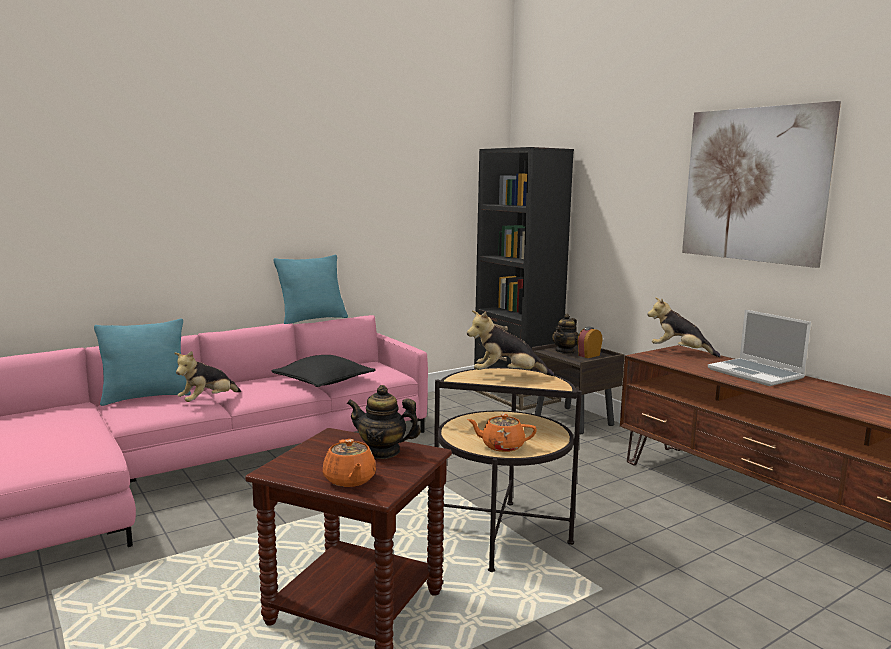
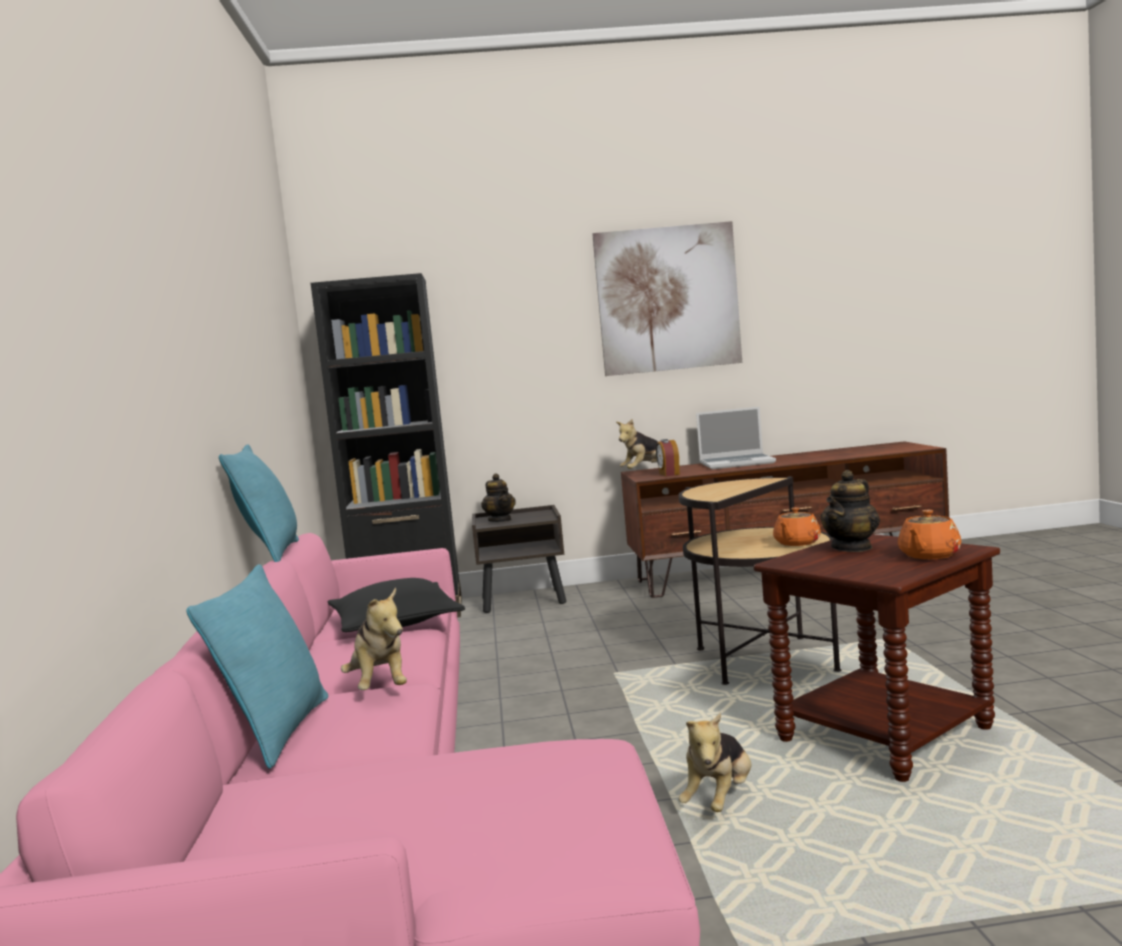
camera: 60 degrees left, 5 degrees down
orange teapot [323,439,376,487] -> orange teapot turned 120 degrees clockwise [898,510,961,559]
plush toy [467,310,554,376] -> plush toy moved to [679,713,752,812]
alarm clock [577,327,602,358] -> alarm clock moved to [656,439,680,476]

